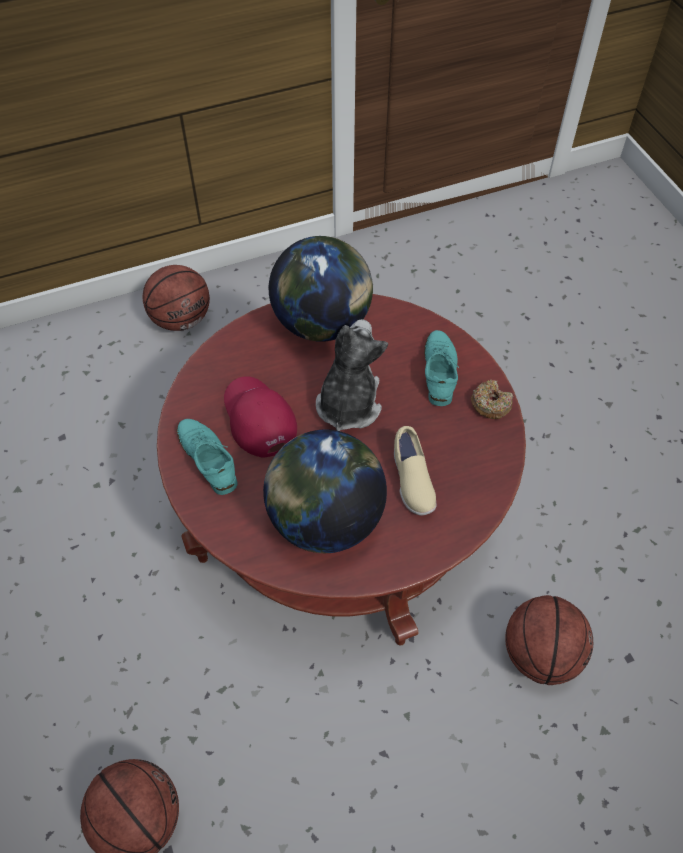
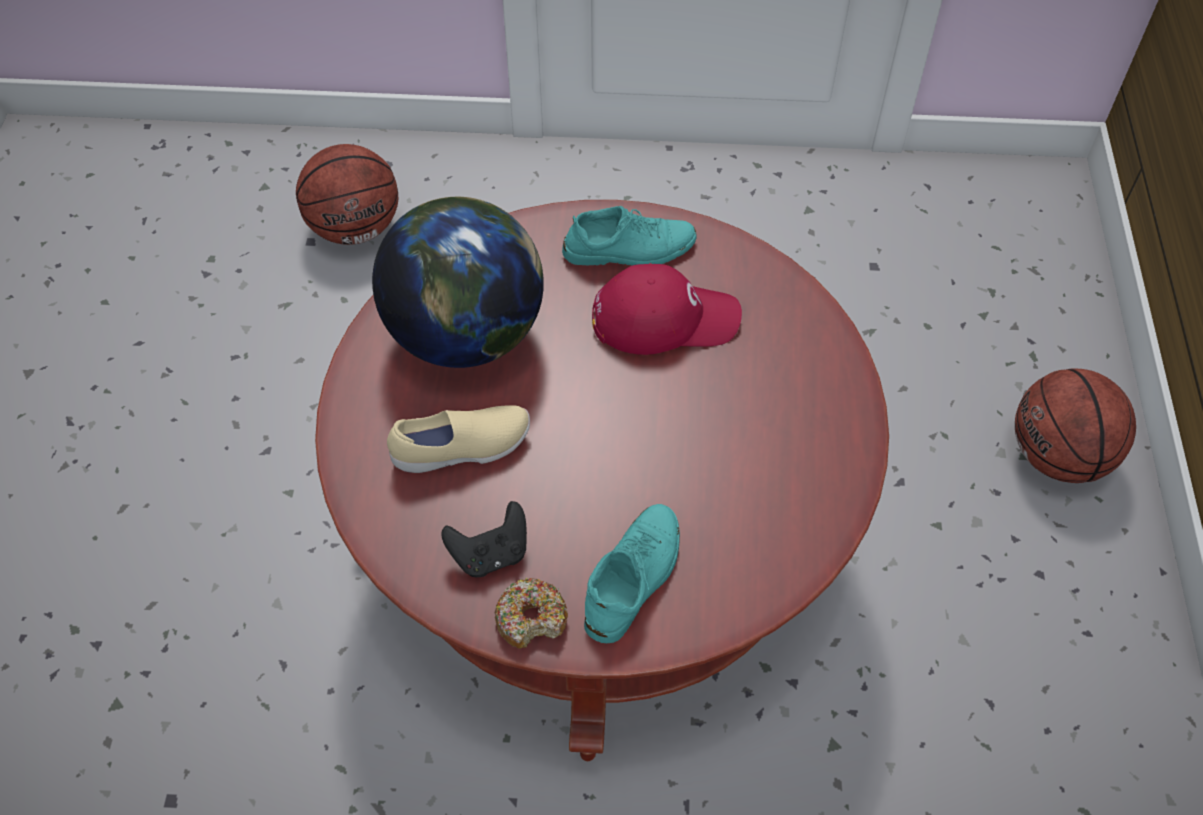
camera: 115 degrees right, 0 degrees up
globe [269,236,373,342] -> none
plush toy [316,319,388,431] -> none
beige shoe [394,426,436,516] -> beige shoe turned 150 degrees clockwise [387,405,530,473]
turquoise shoe [424,330,459,406] -> turquoise shoe turned 90 degrees counterclockwise [584,504,680,643]
basketball [505,595,593,685] -> none
none -> black game controller [441,501,527,577]

